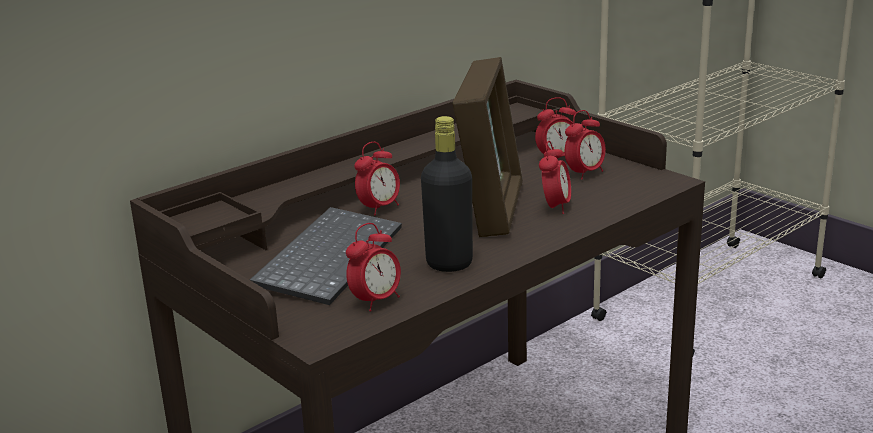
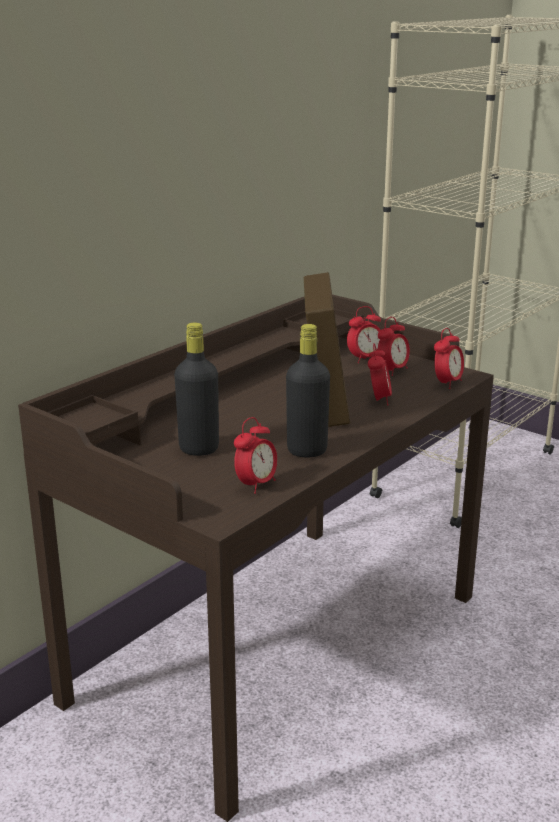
camera: 10 degrees left, 0 degrees up
keyboard [250,207,402,305] -> black bottle [174,323,219,456]
alarm clock [354,142,400,215] -> alarm clock moved to [434,328,464,389]

